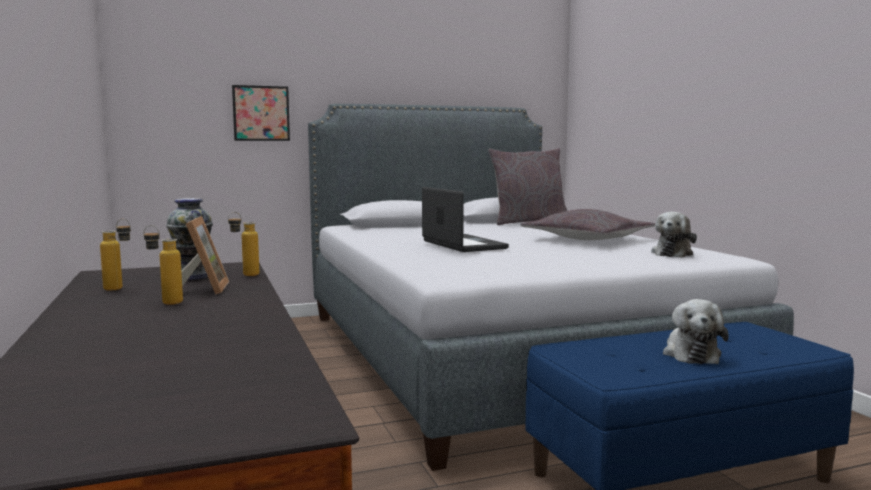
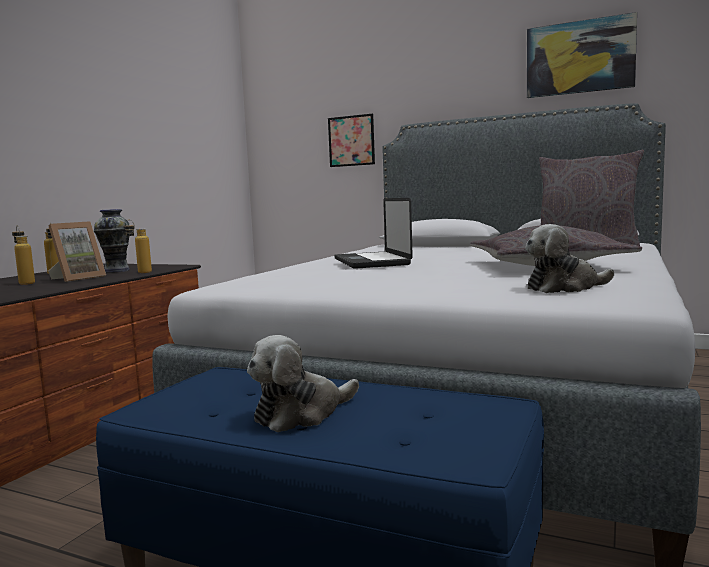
camera: 45 degrees right, 0 degrees up
laptop [422,187,509,252] -> laptop turned 150 degrees clockwise [335,198,413,269]
none -> picture [527,12,637,98]

